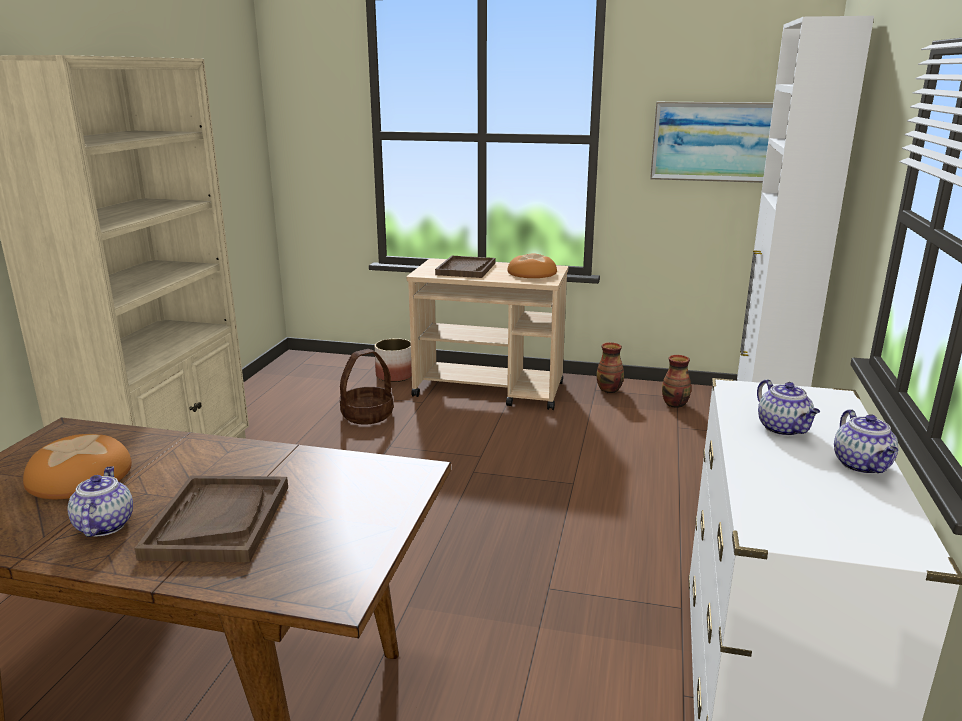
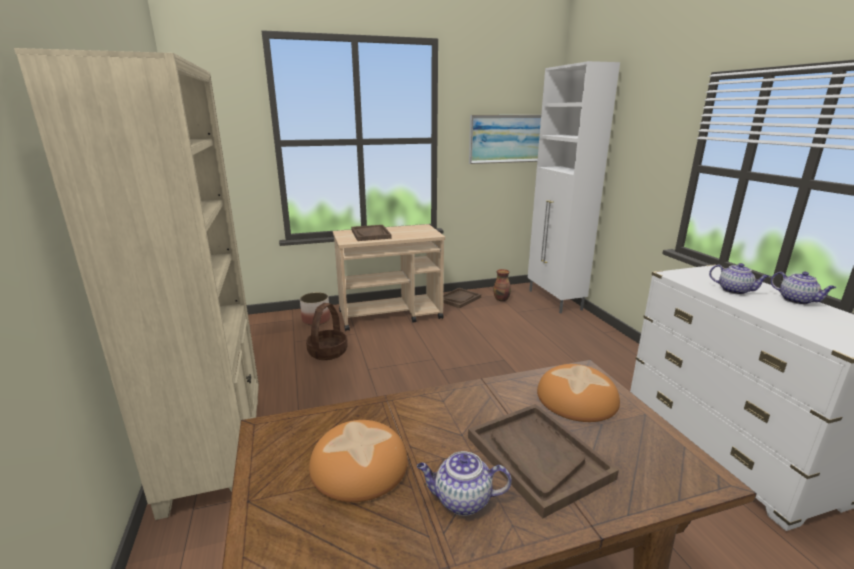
camera: 30 degrees left, 0 degrees up
teapot [68,467,133,537] -> teapot turned 45 degrees counterclockwise [417,451,512,516]
bread [507,254,557,278] -> bread moved to [537,364,620,422]
vase [596,342,624,393] -> brown tray [443,288,481,308]

